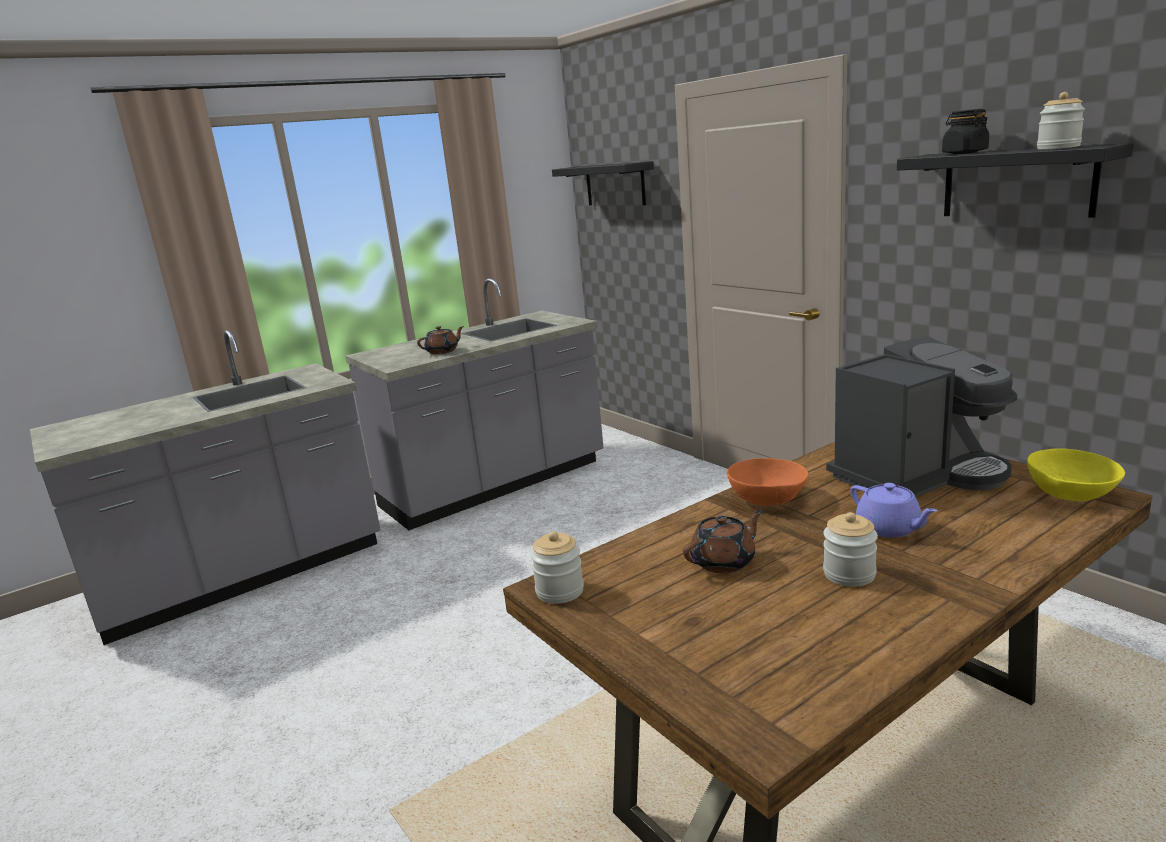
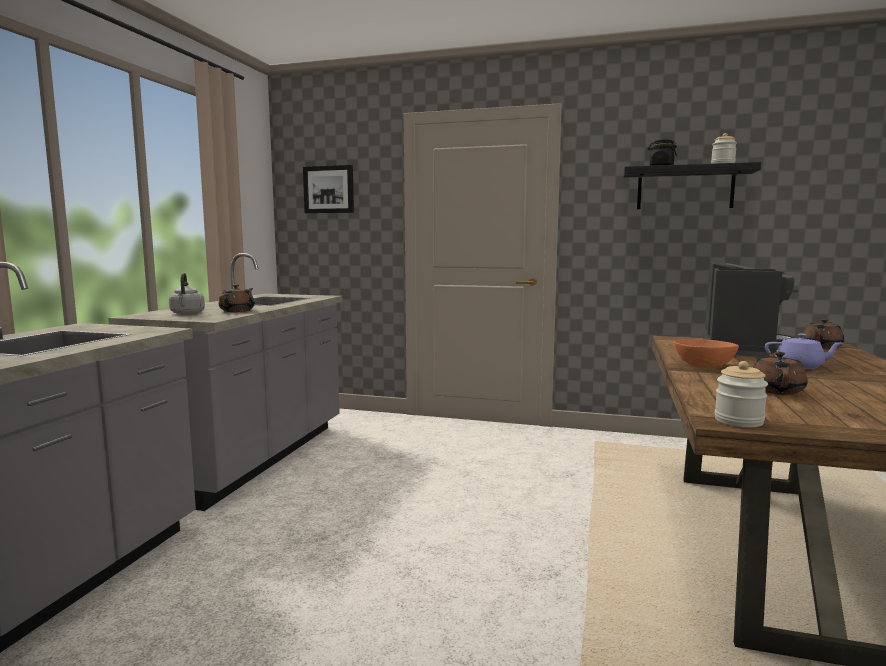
camera: 40 degrees left, 10 degrees down
black shelf [552,161,654,205] -> picture [303,165,354,213]
jar [823,512,878,587] -> none
yellow bowl [1027,448,1125,501] -> brown teapot [803,319,844,349]
none -> grey kettle [169,273,205,315]

